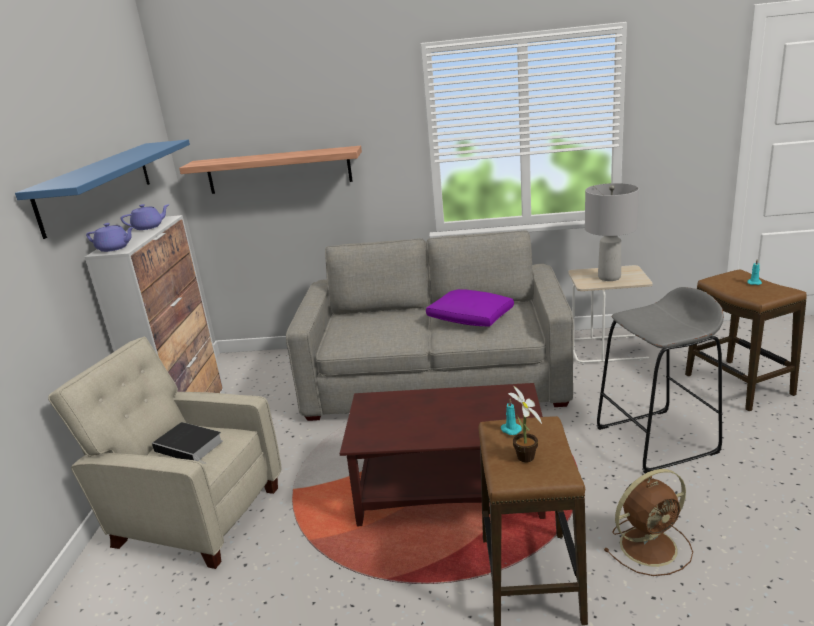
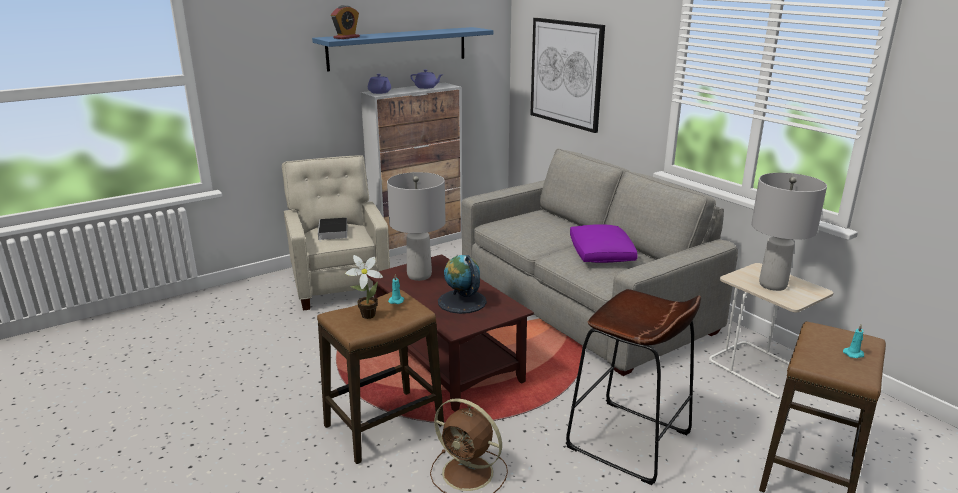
camera: 50 degrees right, 0 degrees up
shelf [179,146,362,194] -> picture [530,18,605,133]
grey stool [597,287,724,474] -> brown stool [566,289,701,485]
none -> alarm clock [331,5,360,39]
none -> grey table lamp [387,172,446,281]
none -> globe [438,255,487,314]

